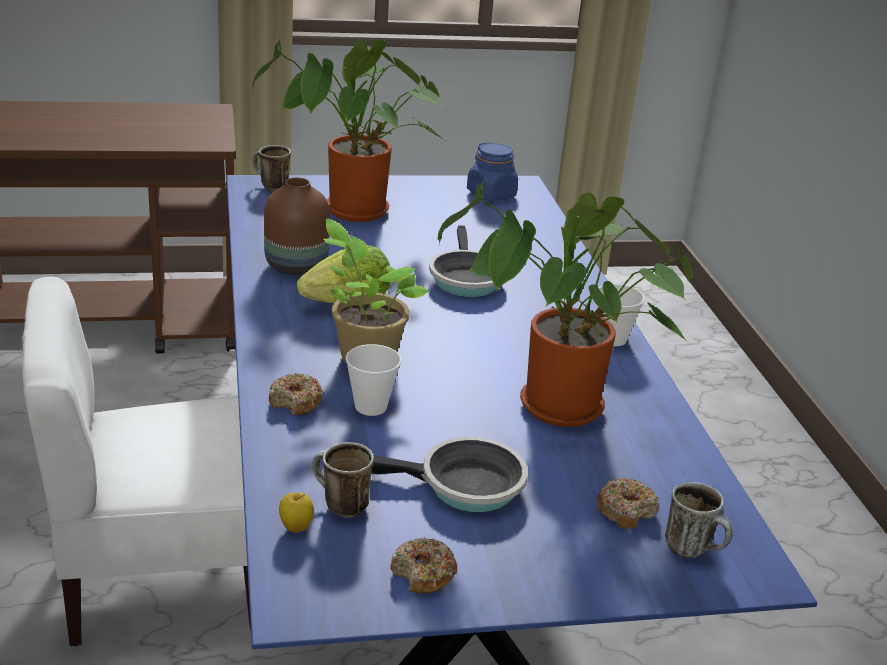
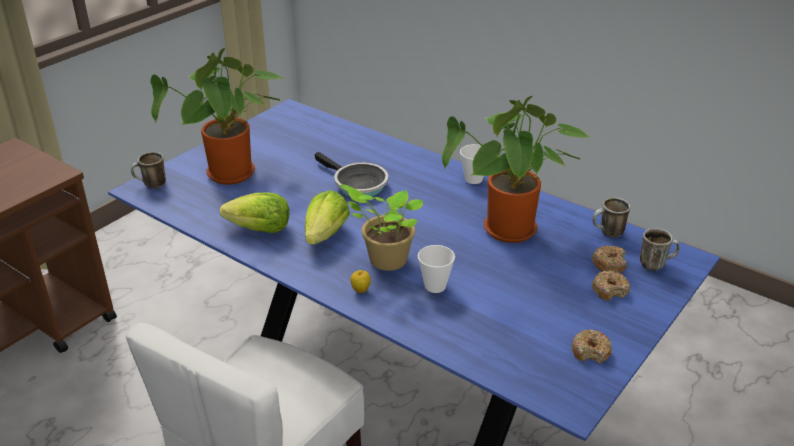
camera: 40 degrees left, 5 degrees up
brown vase [264,177,330,275] -> lettuce [220,193,289,233]
donut [269,373,324,415] -> donut moved to [592,271,630,300]
apple [279,492,314,533] -> apple moved to [350,270,371,293]
mug [312,442,374,518] -> mug moved to [592,197,630,238]
frying pan [371,437,528,512] -> none
blue jar [467,142,518,201] -> none

